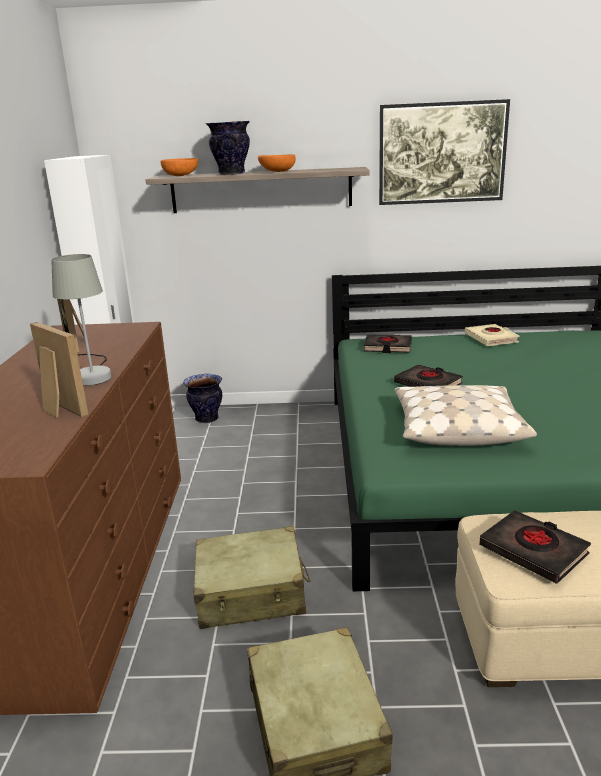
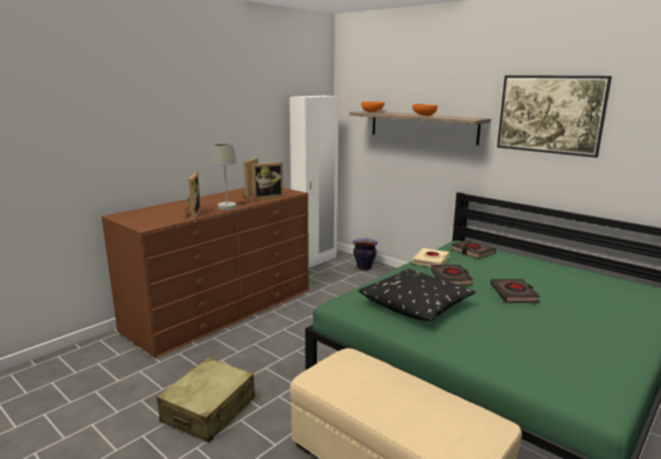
camera: 40 degrees right, 5 degrees down
beige suitcase [193,526,310,629] -> none
vase [205,121,250,175] -> none
beige pillow [395,385,537,446] -> black pillow [358,269,476,321]
beige book [465,324,520,346] -> beige book moved to [412,248,450,267]
black book [479,510,591,584] -> black book moved to [490,279,540,302]
none -> picture frame [252,162,284,200]

